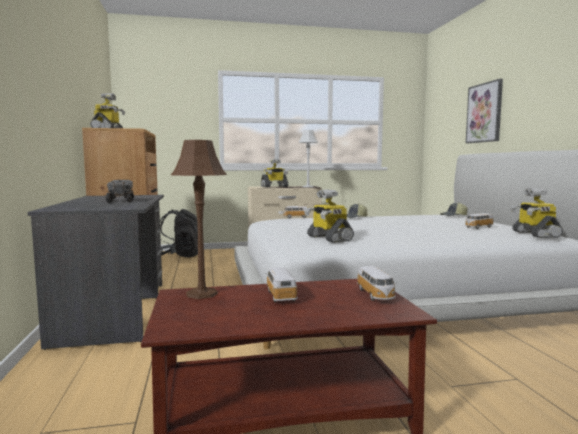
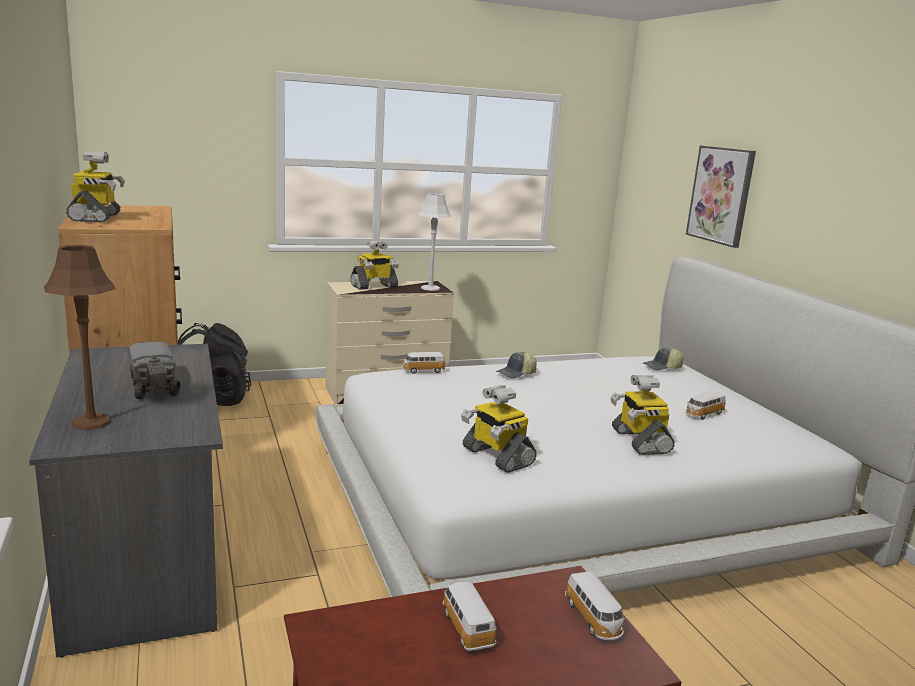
camera: 10 degrees left, 10 degrees up
brown table lamp [171,140,227,299] -> brown table lamp moved to [44,245,116,431]
toy robot [510,188,563,238] -> toy robot moved to [611,375,675,455]

